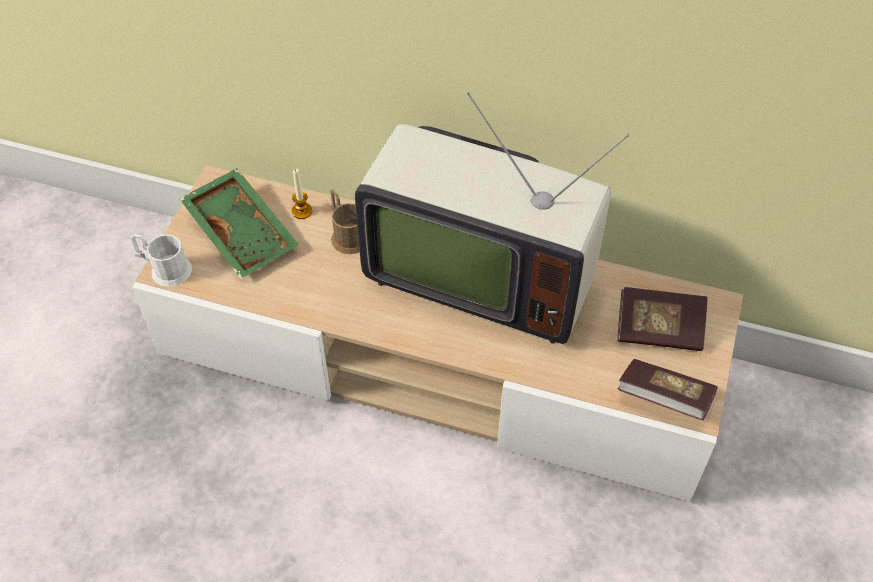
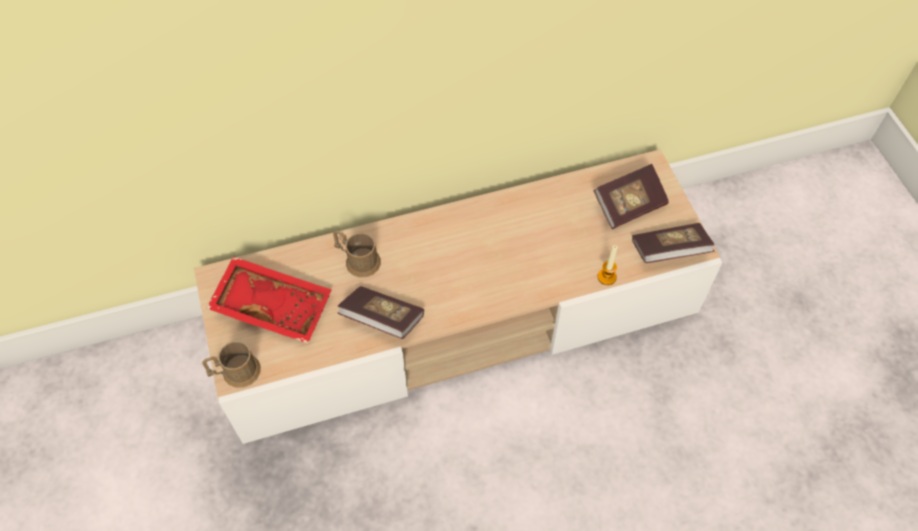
camera: 35 degrees left, 5 degrees up
white mug [131,234,192,287] -> brown mug [202,341,261,388]
green tray [180,168,299,279] -> red tray [206,256,331,343]
candle [292,169,312,219] -> candle moved to [597,245,618,285]
television [355,92,630,344] -> none
none -> book [337,286,424,339]

